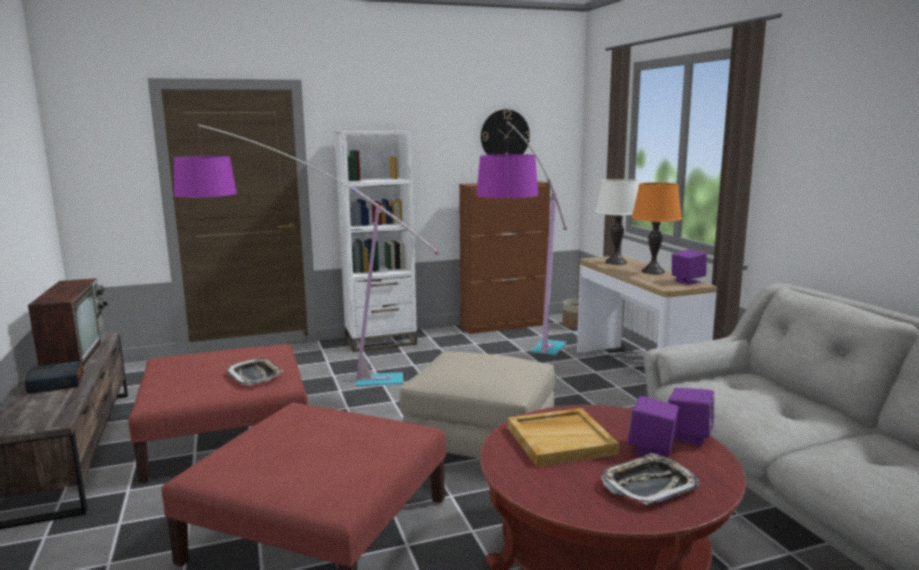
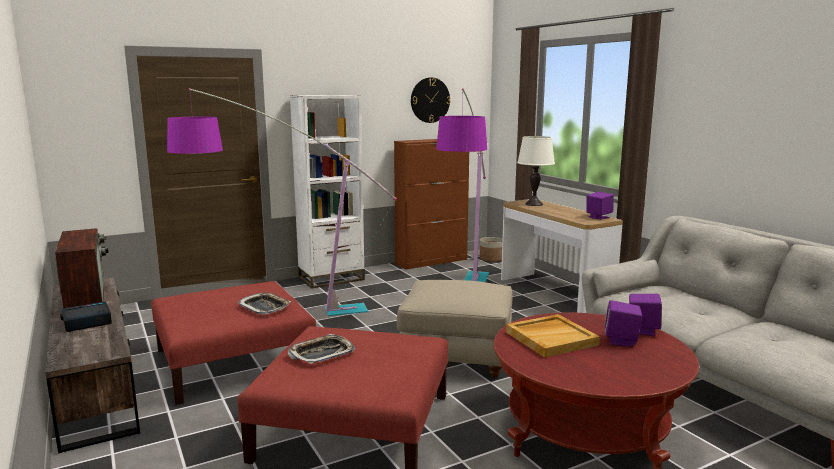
camera: 10 degrees left, 0 degrees up
tray [601,453,699,505] -> tray moved to [288,334,355,364]
orange table lamp [632,182,682,274] -> none

